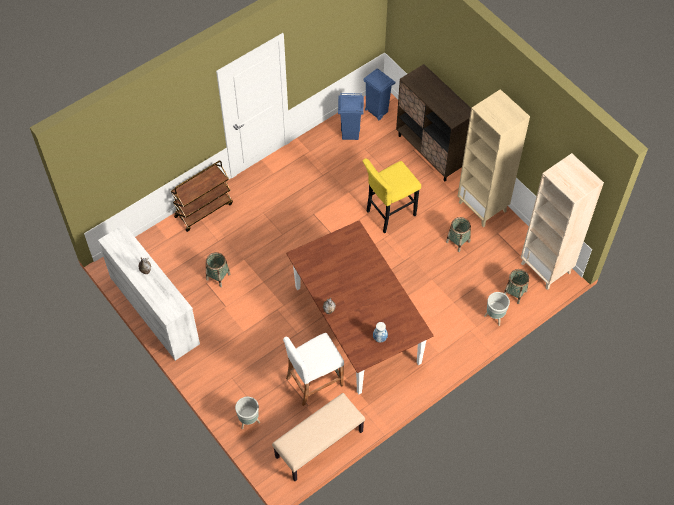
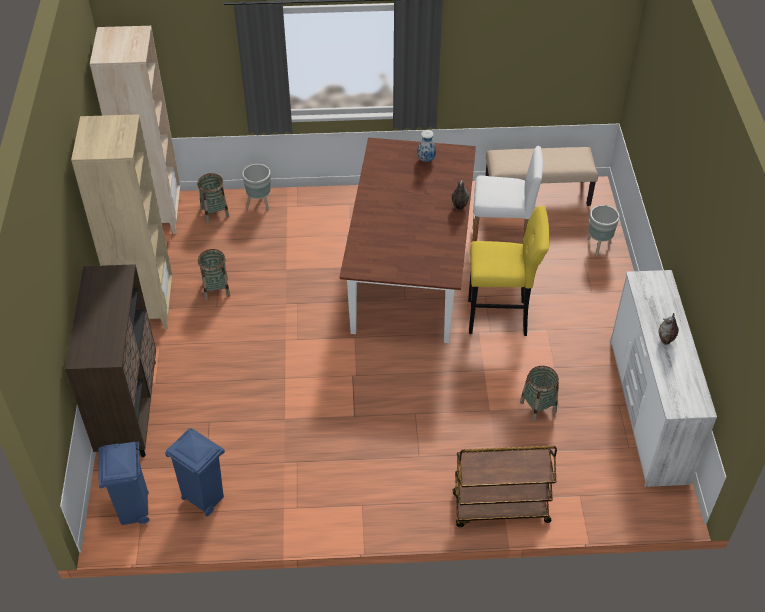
camera: 145 degrees left, 10 degrees down
yellow stool [363,158,421,234] -> yellow stool moved to [468,206,550,336]

